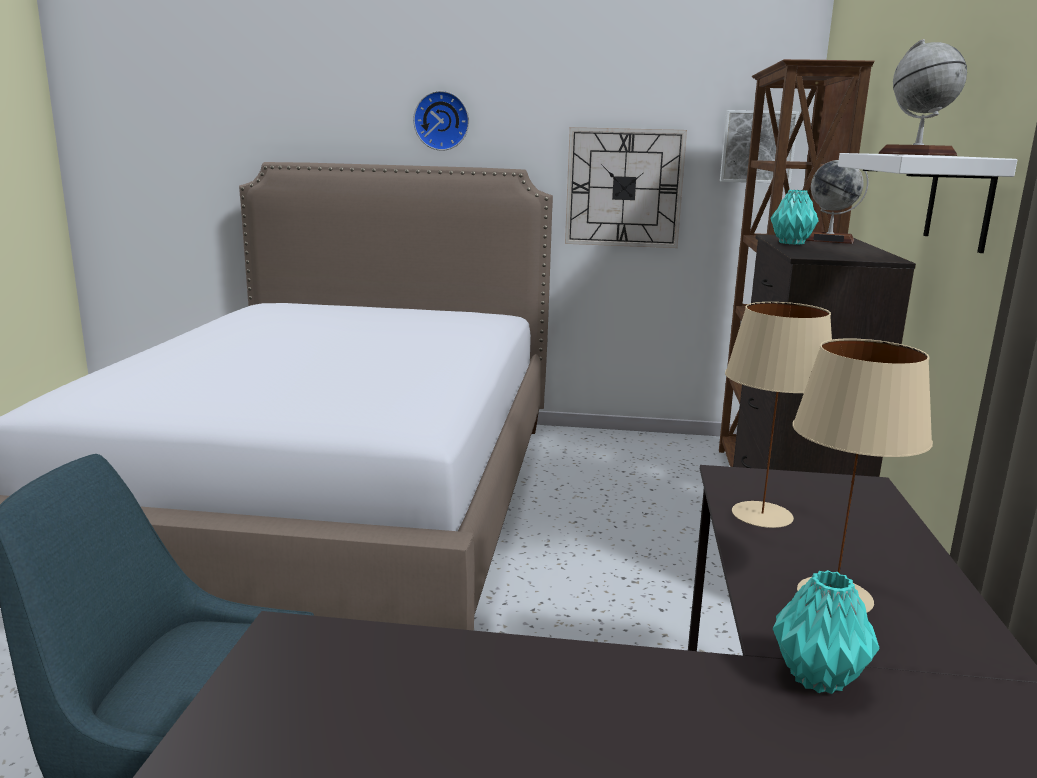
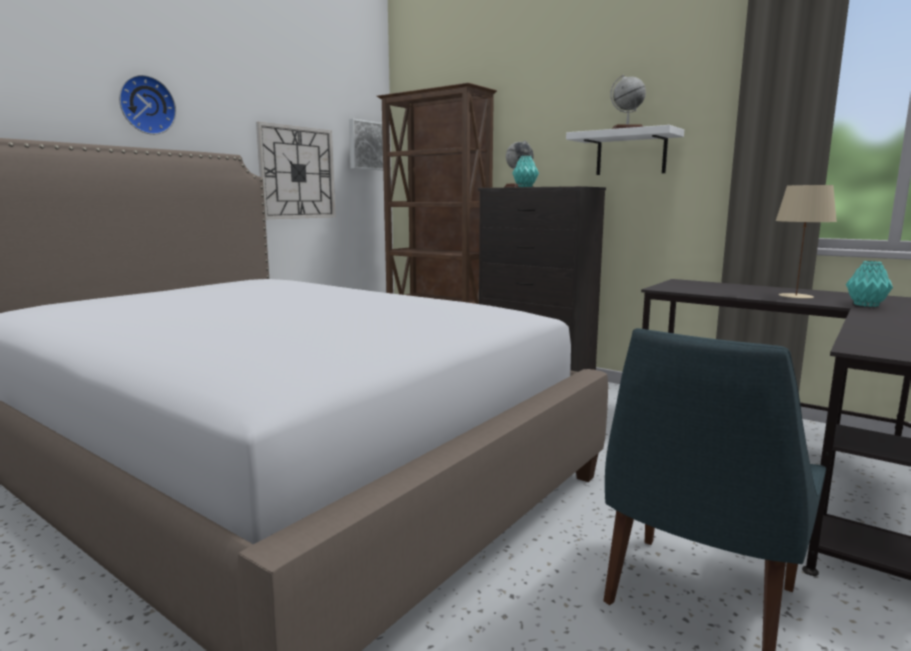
camera: 60 degrees left, 5 degrees down
beige table lamp [725,302,832,528] -> none

